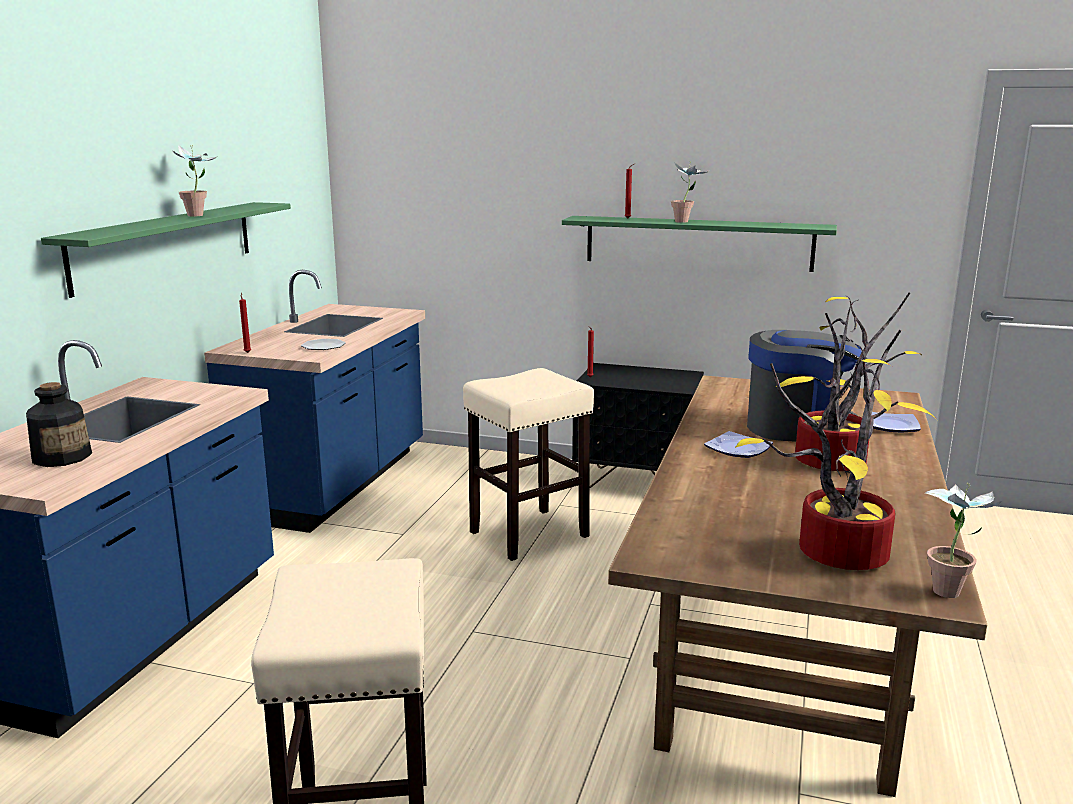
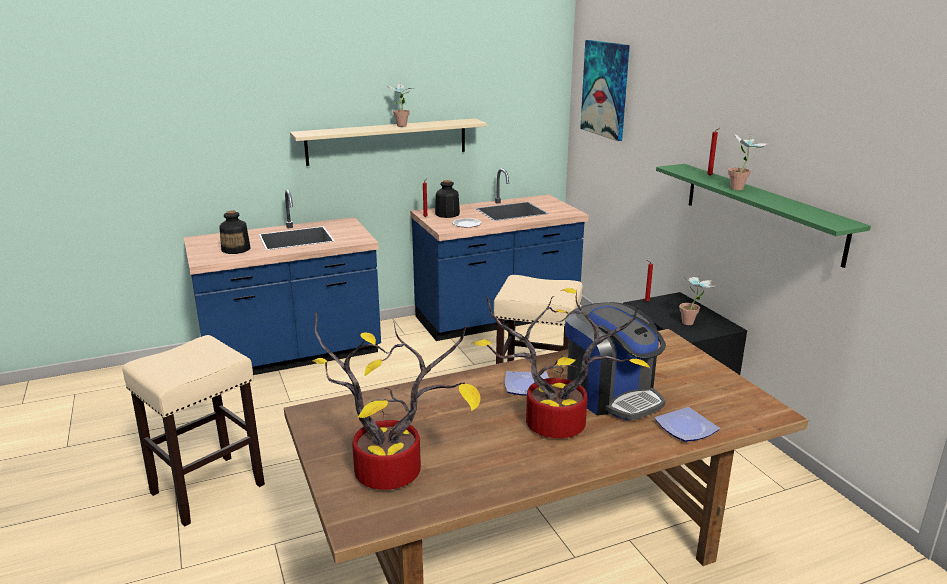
camera: 50 degrees right, 5 degrees up
green shelf [41,202,291,298] -> beige shelf [290,118,487,166]
potted plant [924,482,1002,598] -> potted plant moved to [679,275,717,325]
none -> bottle [435,180,460,218]
none -> picture [580,40,630,141]

